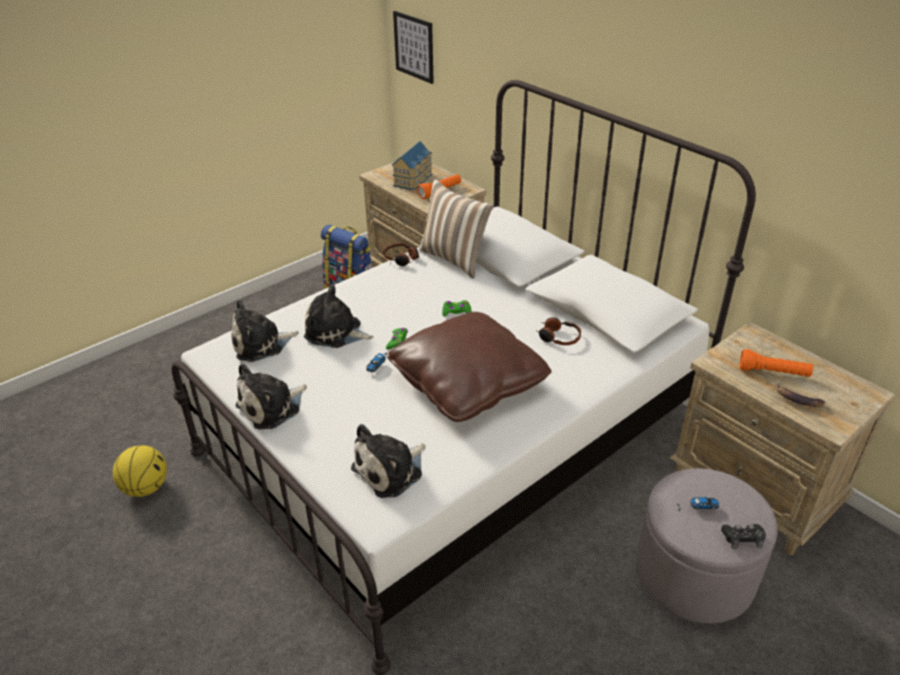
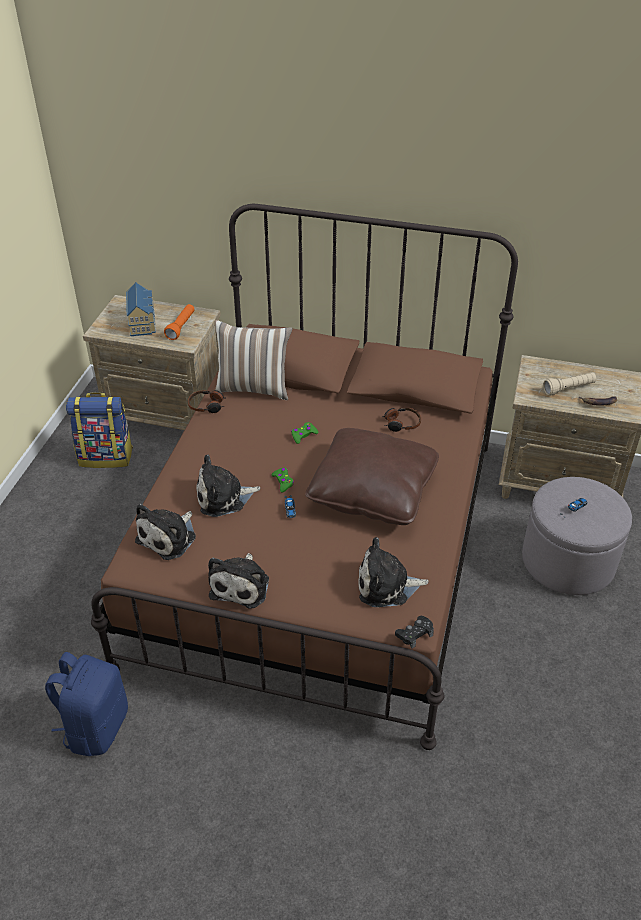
camera: 35 degrees left, 5 degrees up
basketball [113,445,167,497] -> blue backpack [45,652,128,756]
white bed [171,80,756,675] -> brown bed [91,204,518,750]
plush toy [351,424,425,498] -> plush toy turned 75 degrees clockwise [359,537,429,607]
picture [393,11,434,84] -> none
black game controller [721,524,766,549] -> black game controller moved to [395,616,434,649]
orange flashlight [739,349,813,377] -> beige flashlight [543,372,596,396]

